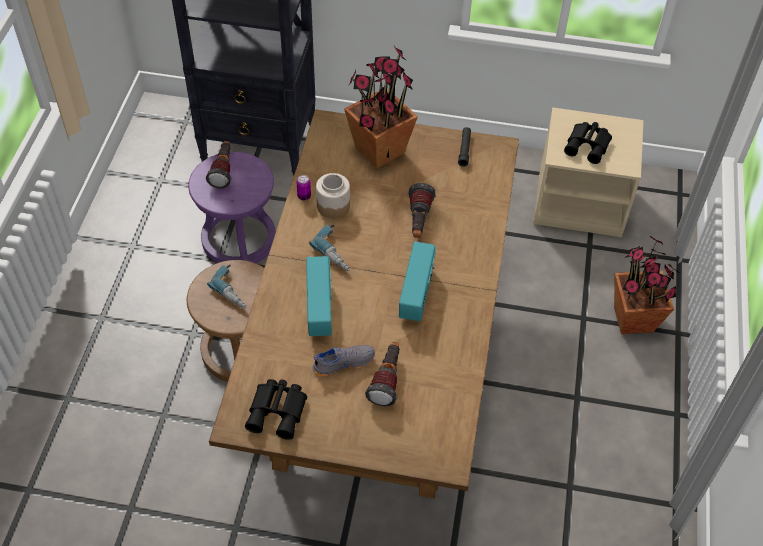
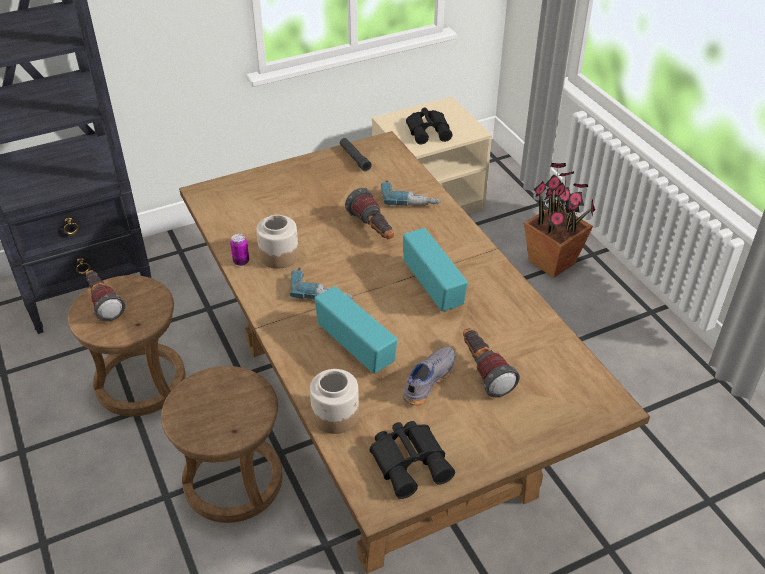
camera: 35 degrees left, 10 degrees down
purple stool [188,152,276,263] -> brown stool [68,275,186,416]
power drill [207,264,247,309] -> power drill moved to [381,180,441,206]
potted plant [344,46,418,168] -> none
none -> jar [310,369,359,434]

